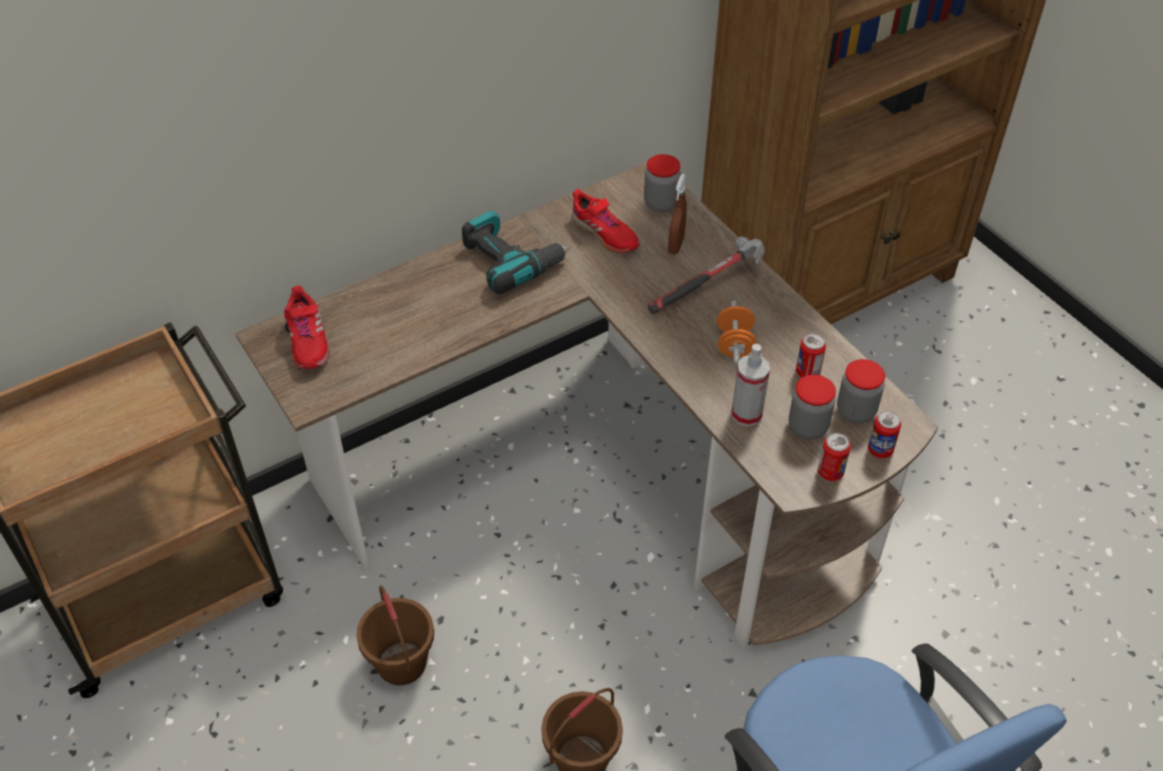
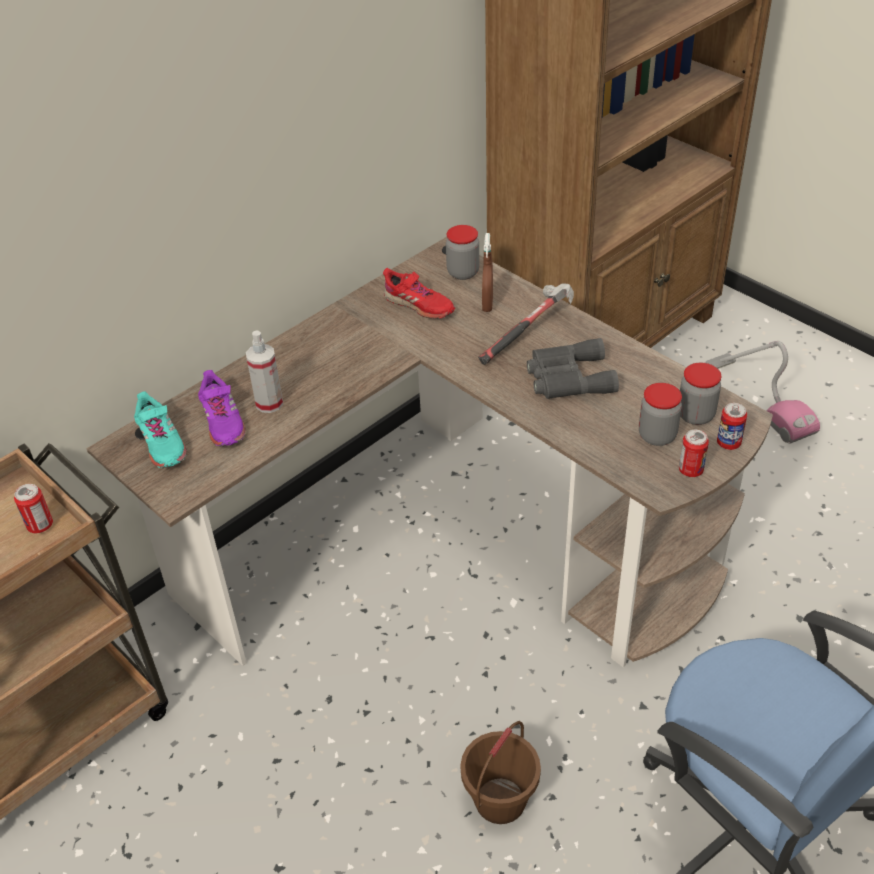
camera: 10 degrees left, 5 degrees down
red shoe [284,286,330,369] -> turquoise shoe [134,391,187,468]
brown bucket [356,586,434,685] -> none
power drill [462,210,570,294] -> none
orange dumbbell [717,301,756,364] -> grey binoculars [527,338,619,399]
spray bottle [732,344,770,427] -> spray bottle moved to [246,331,283,413]
can [796,333,826,378] -> can moved to [14,484,53,533]
none -> purple shoe [198,370,246,447]
none -> vacuum cleaner [706,341,820,443]

